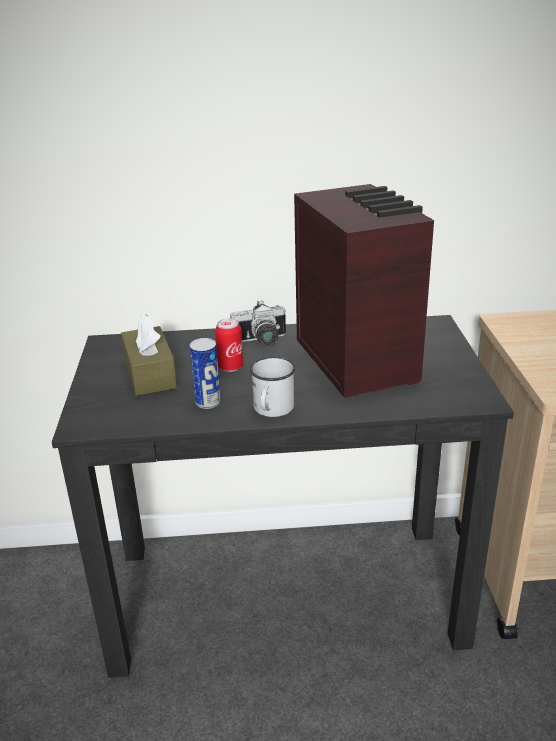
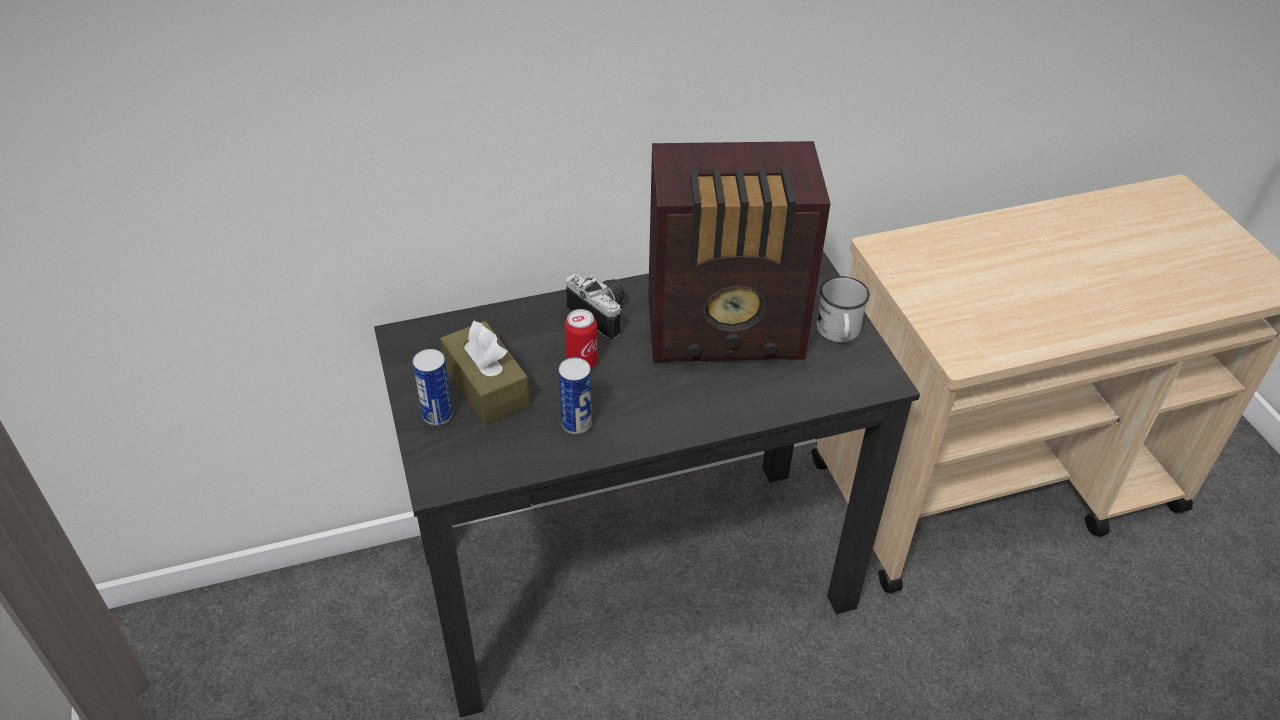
camera: 15 degrees left, 15 degrees up
camera [230,300,286,346] -> camera turned 105 degrees counterclockwise [566,274,625,339]
white mug [250,357,295,417] -> white mug moved to [816,276,870,342]
radio [294,184,435,398] -> radio turned 120 degrees clockwise [648,141,831,363]
none -> can [413,349,453,426]

